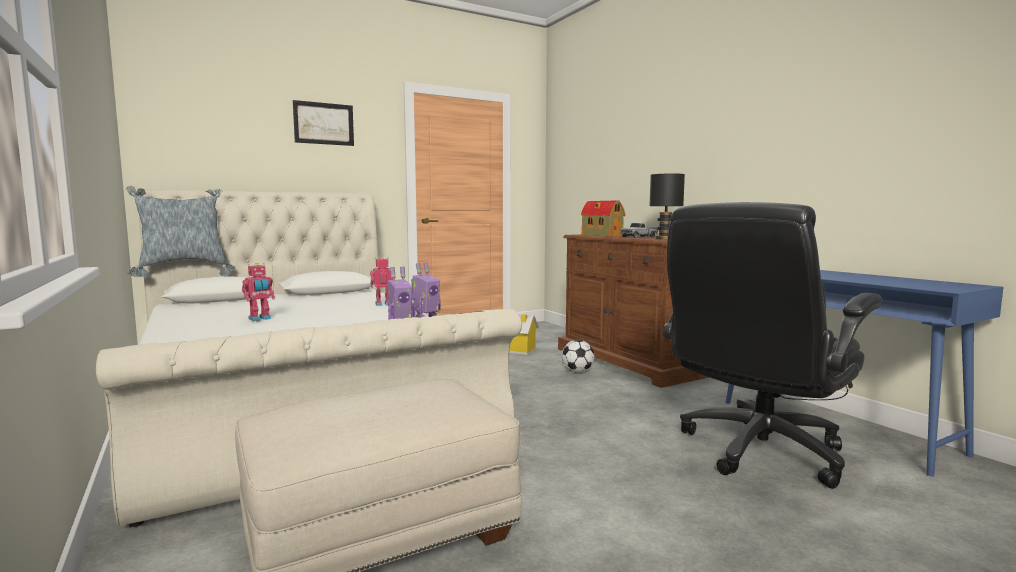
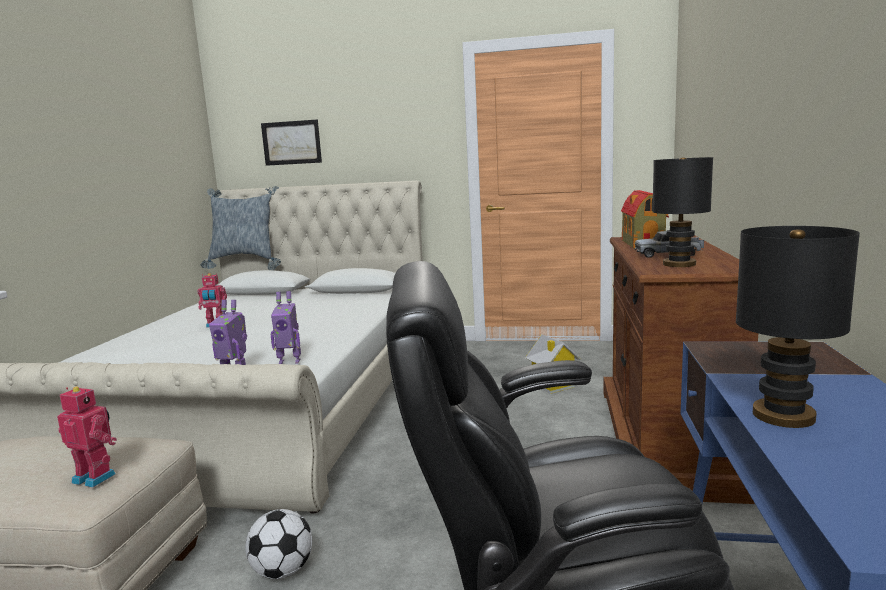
camera: 40 degrees right, 5 degrees up
picture [293,100,354,146] -> picture moved to [261,120,322,166]
toy robot [370,257,395,306] -> toy robot moved to [57,387,117,487]
football [562,340,594,372] -> football moved to [245,509,312,579]
none -> black table lamp [736,226,860,428]

